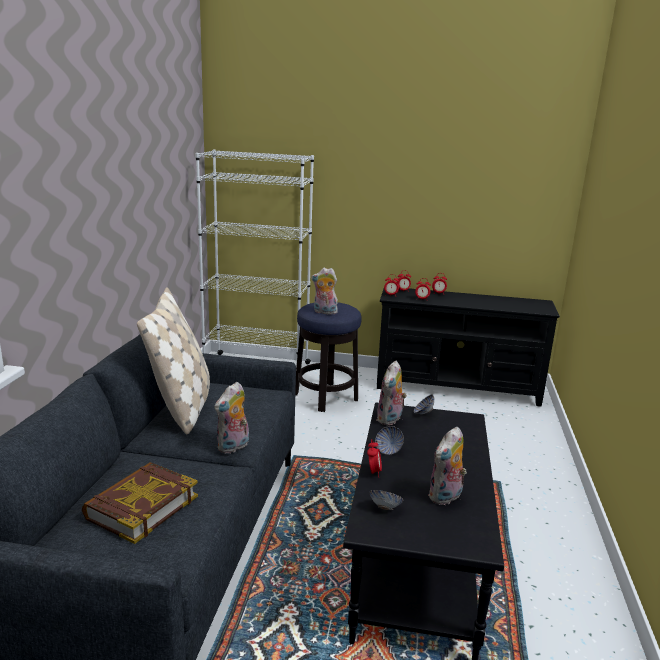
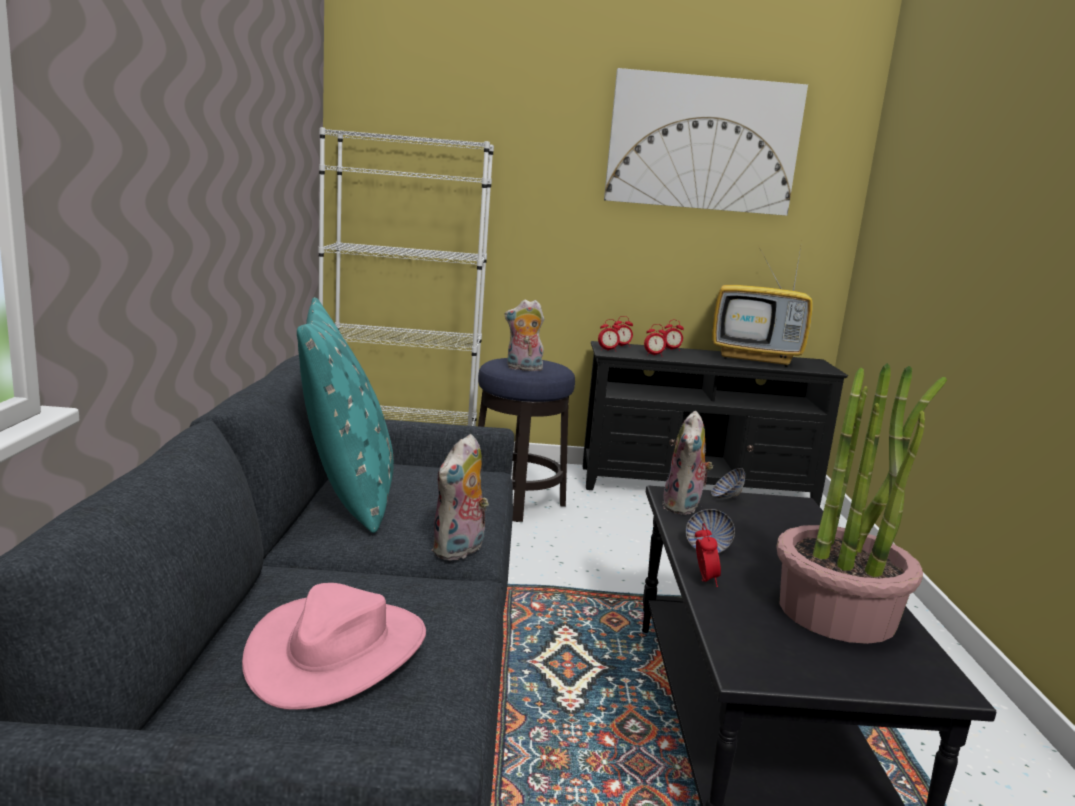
camera: 10 degrees left, 5 degrees down
book [82,462,198,544] -> pink hat [242,583,426,710]
beige pillow [137,287,210,434] -> turquoise pillow [297,297,394,533]
bowl [370,490,403,510] -> none
plush toy [428,427,467,505] -> potted plant [776,363,947,644]
none -> picture [604,68,808,216]
none -> television [712,247,813,367]

